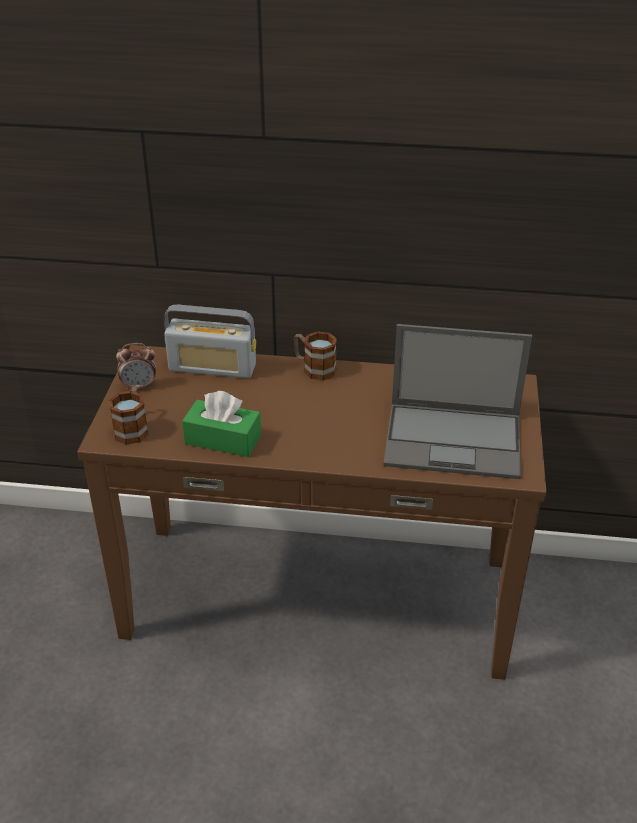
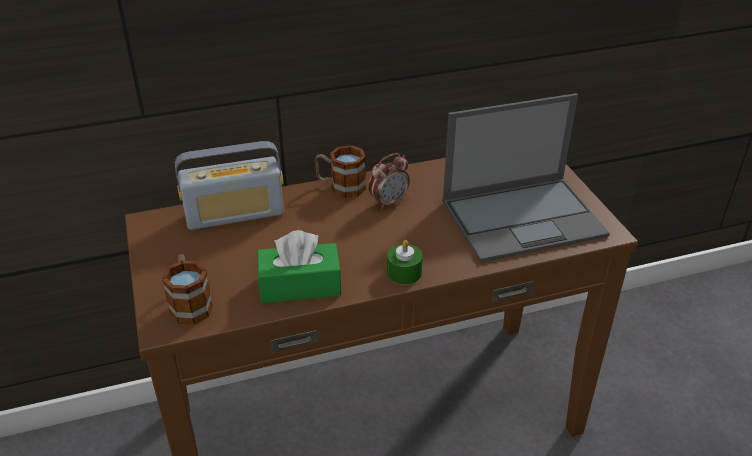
camera: 25 degrees left, 0 degrees up
alarm clock [116,343,156,391] -> alarm clock moved to [368,153,410,209]
none -> green candle [387,240,423,285]

